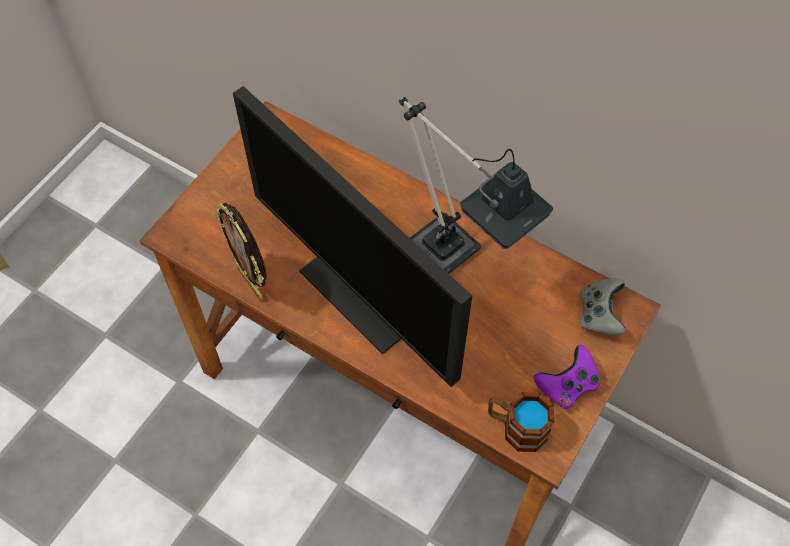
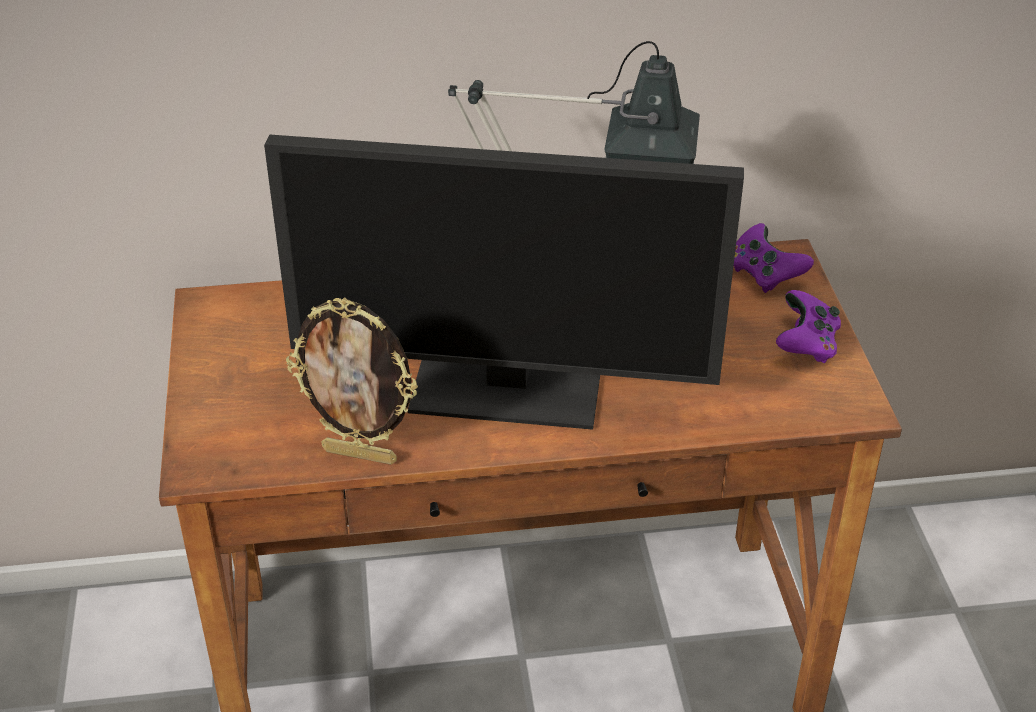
camera: 40 degrees left, 20 degrees down
mug [488,392,554,452] -> none
grey game controller [580,278,625,335] -> purple game controller [734,223,814,293]

